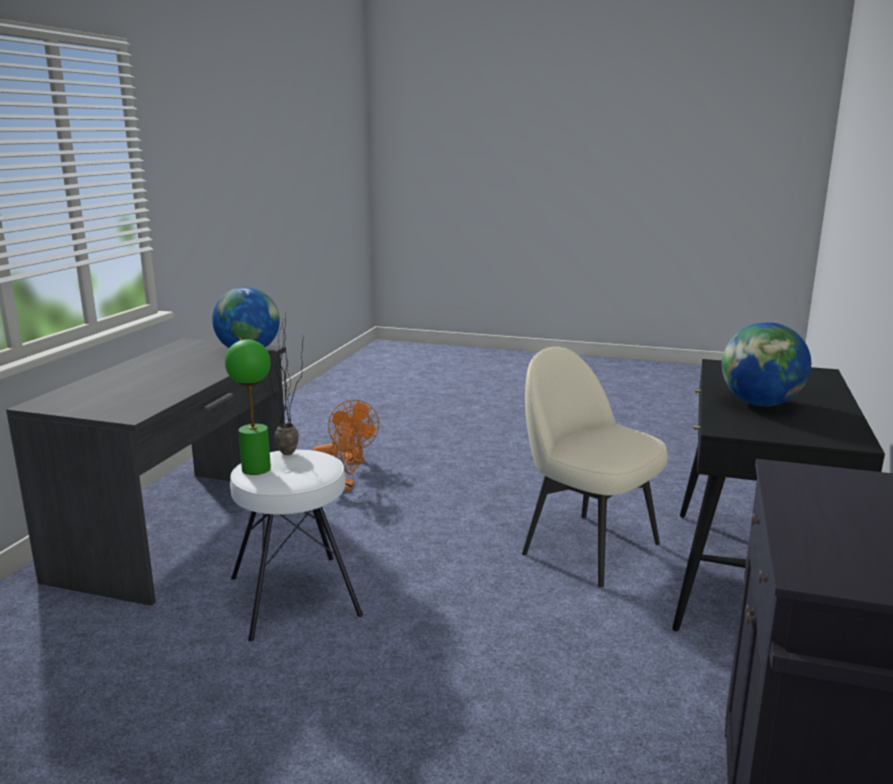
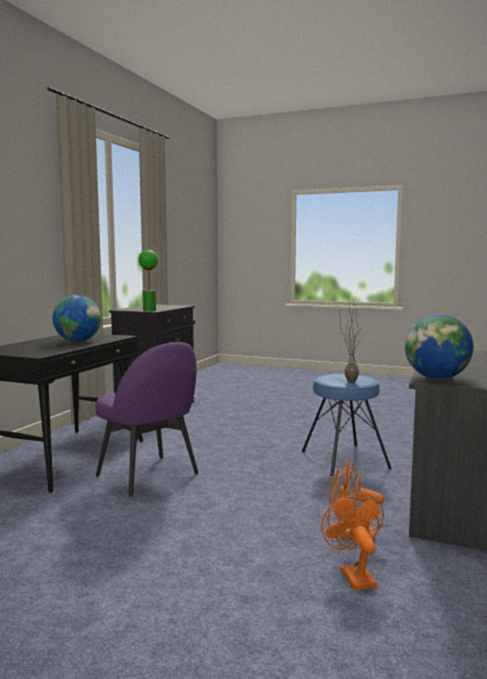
camera: 175 degrees left, 10 degrees down
green table lamp [225,339,271,475] -> green table lamp moved to [138,250,158,311]
white stool [230,450,363,641] -> blue stool [302,374,392,476]
beige chair [522,347,668,588] -> purple chair [95,342,199,497]

